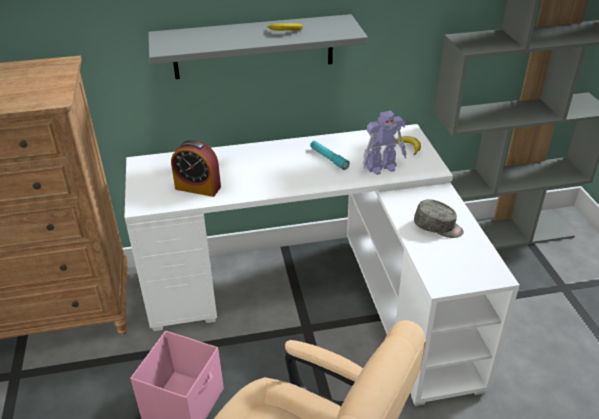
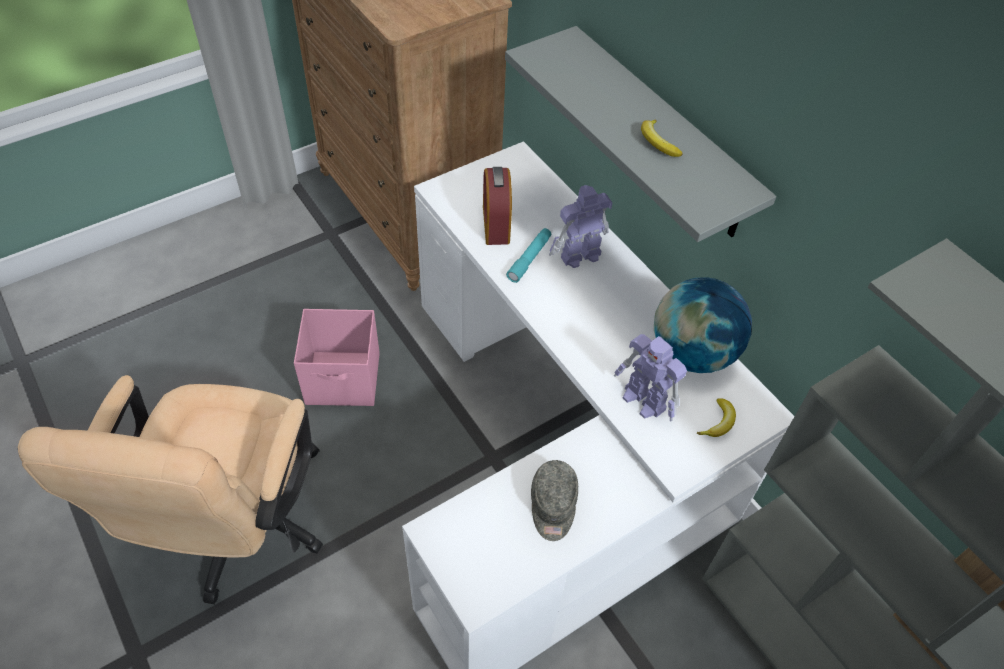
camera: 65 degrees right, 15 degrees up
turquoise flashlight [310,141,350,170] -> turquoise flashlight moved to [506,228,551,283]
none -> toy robot [549,185,612,268]
none -> globe [654,277,752,373]

